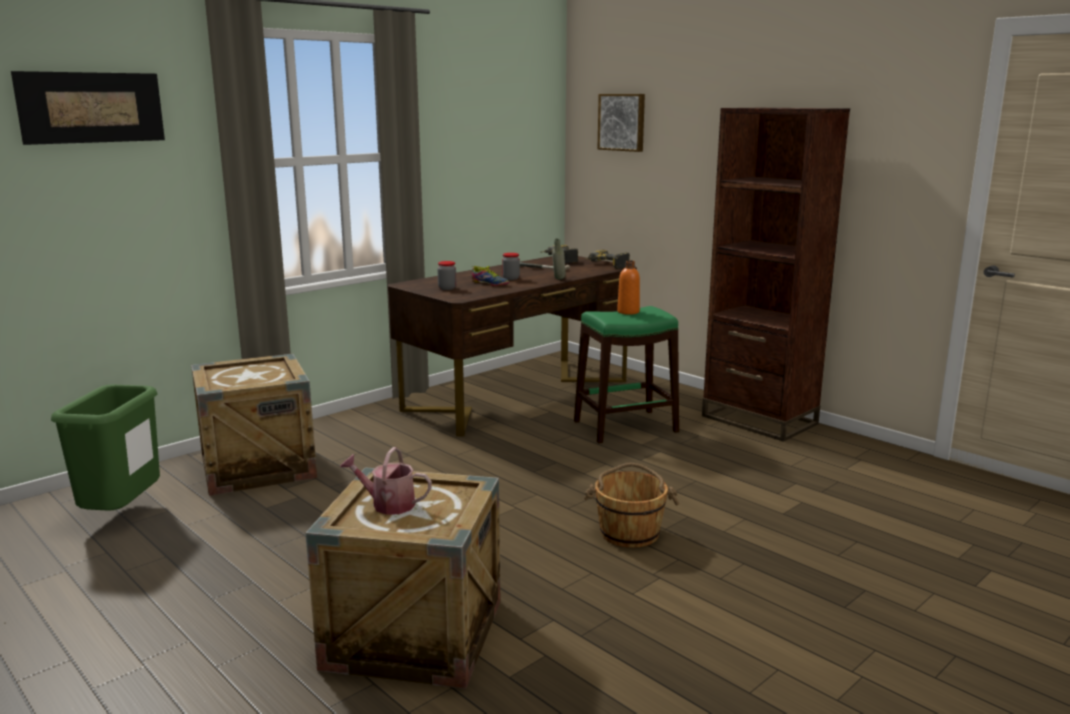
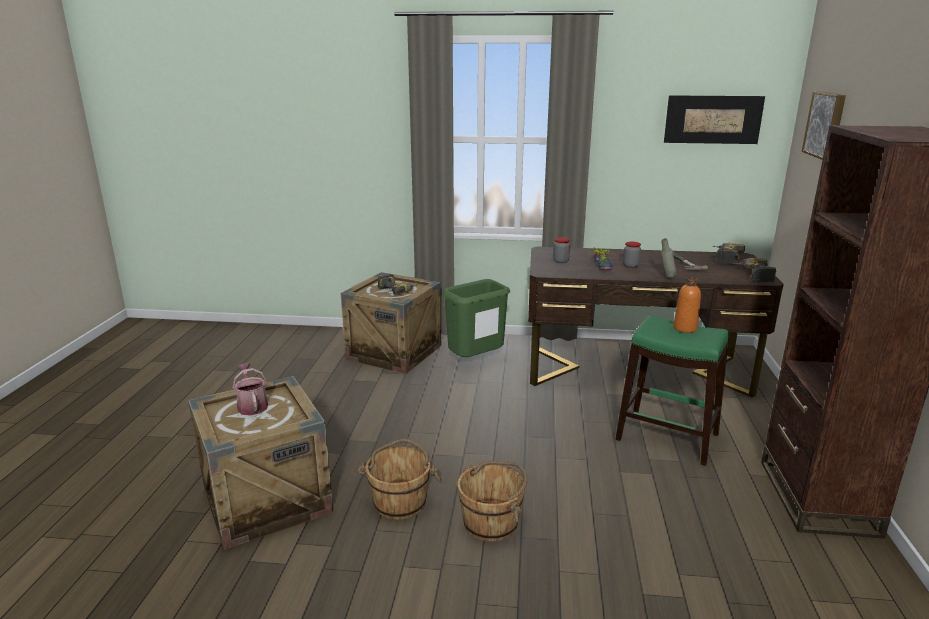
camera: 50 degrees right, 5 degrees up
picture [11,71,165,145] -> picture moved to [664,95,765,144]
green trash can [51,385,160,511] -> green trash can moved to [442,279,510,357]
none -> brown bucket [357,439,441,520]
none -> power drill [377,274,417,294]

